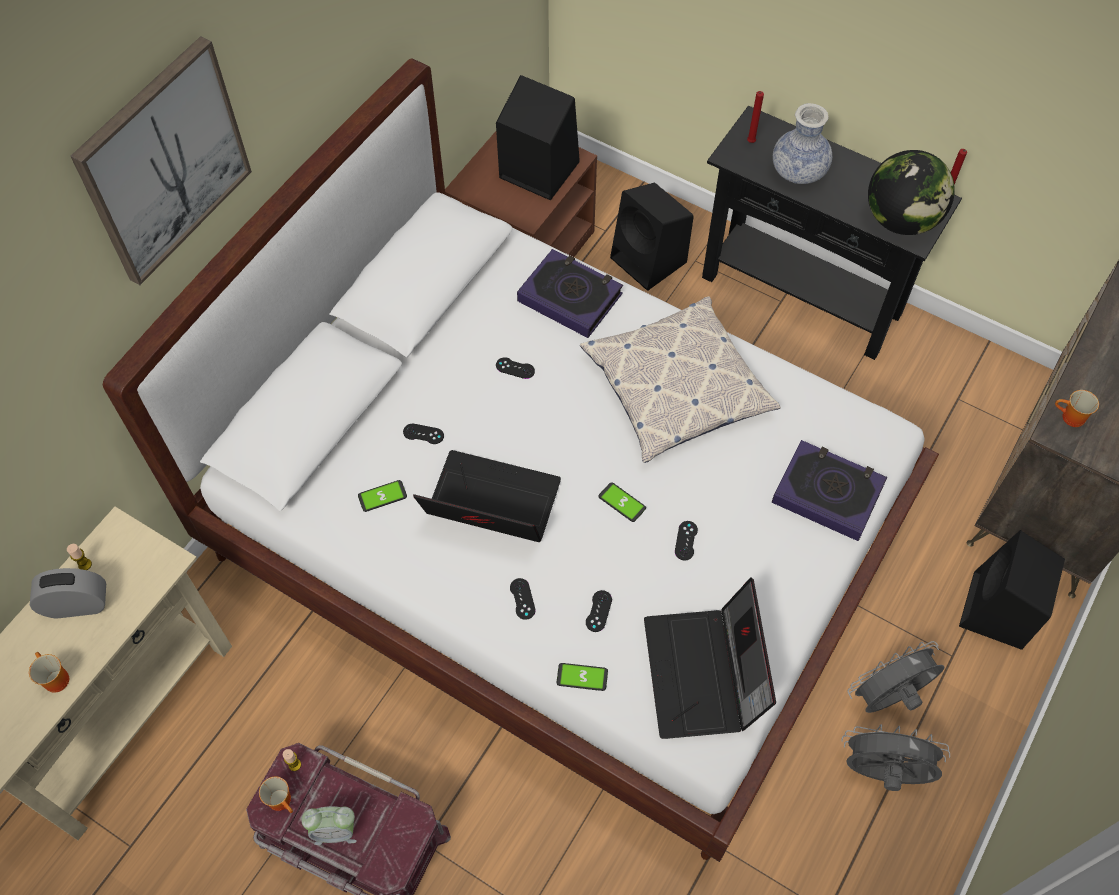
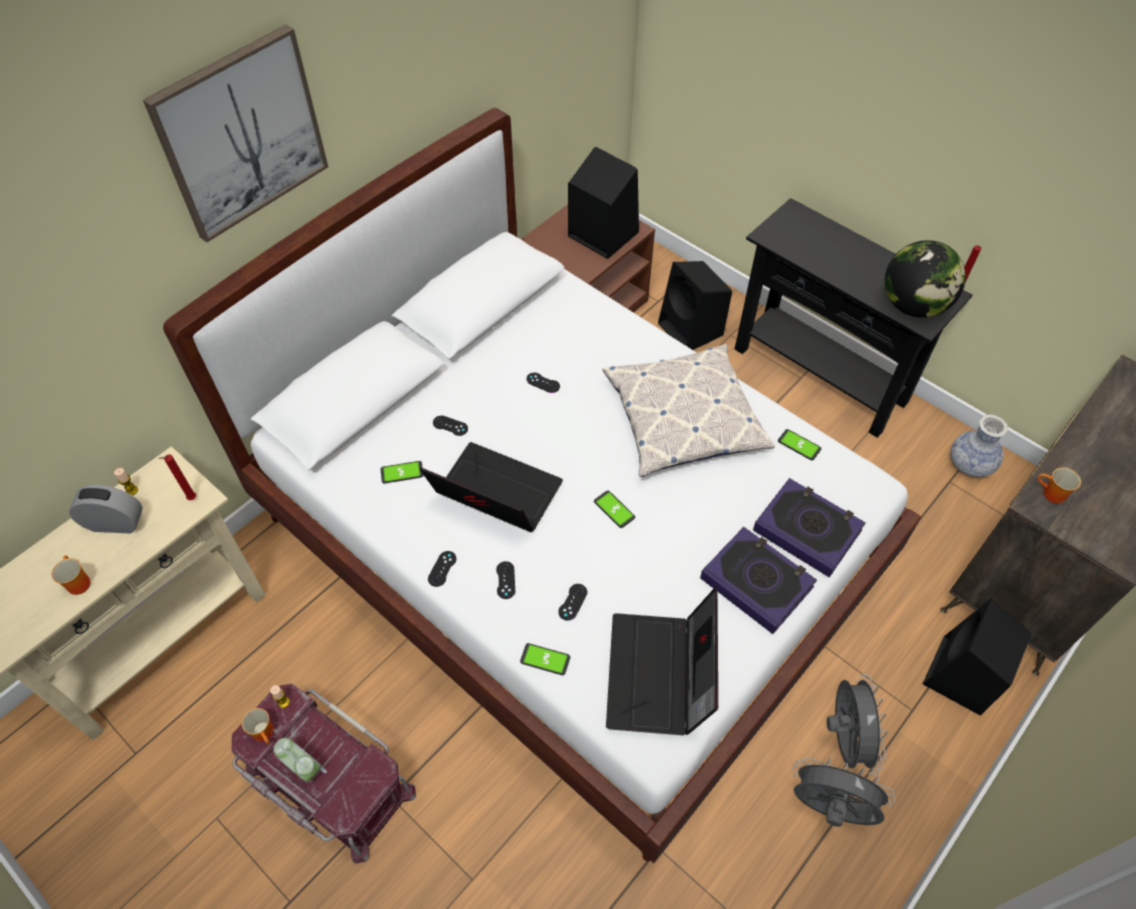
camera: 10 degrees right, 5 degrees down
alarm clock [301,806,357,845] -> alarm clock turned 150 degrees counterclockwise [274,738,327,782]
book [517,249,623,338] -> book moved to [700,527,817,634]
black game controller [675,521,698,560] -> black game controller moved to [428,551,456,587]
red candle [747,91,764,143] -> red candle moved to [158,454,196,500]
vase [773,103,832,184] -> vase moved to [951,415,1008,477]
grey fan [847,641,945,713] -> grey fan turned 105 degrees clockwise [827,674,888,775]
none -> phone [778,429,821,460]

